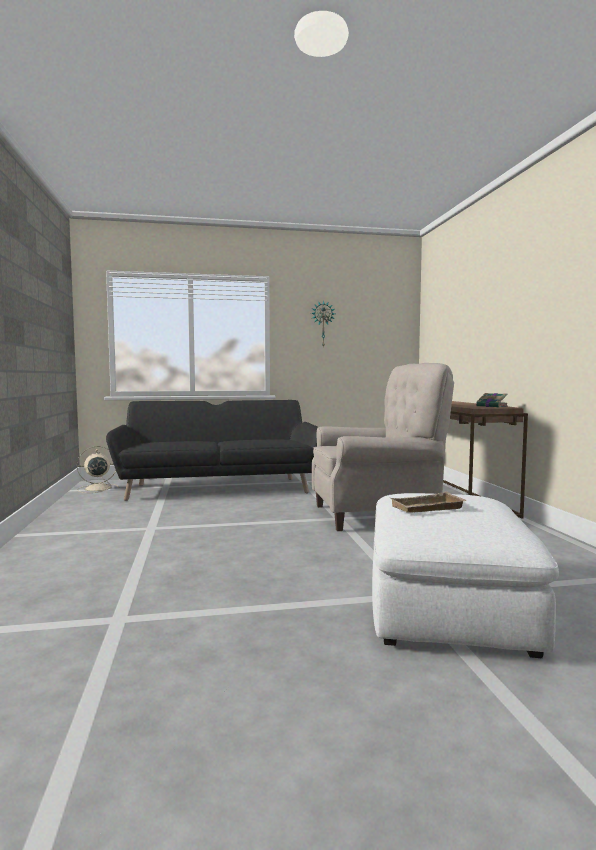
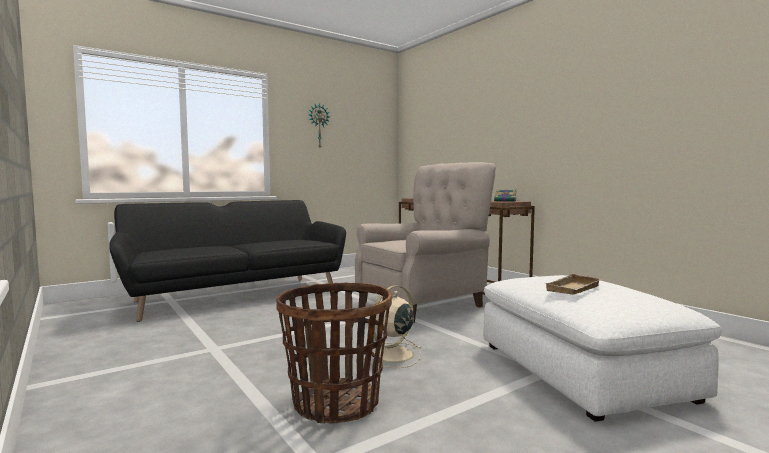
camera: 25 degrees left, 0 degrees up
beige fan [77,446,119,493] -> beige fan moved to [364,285,422,368]
none -> basket [276,283,392,423]

